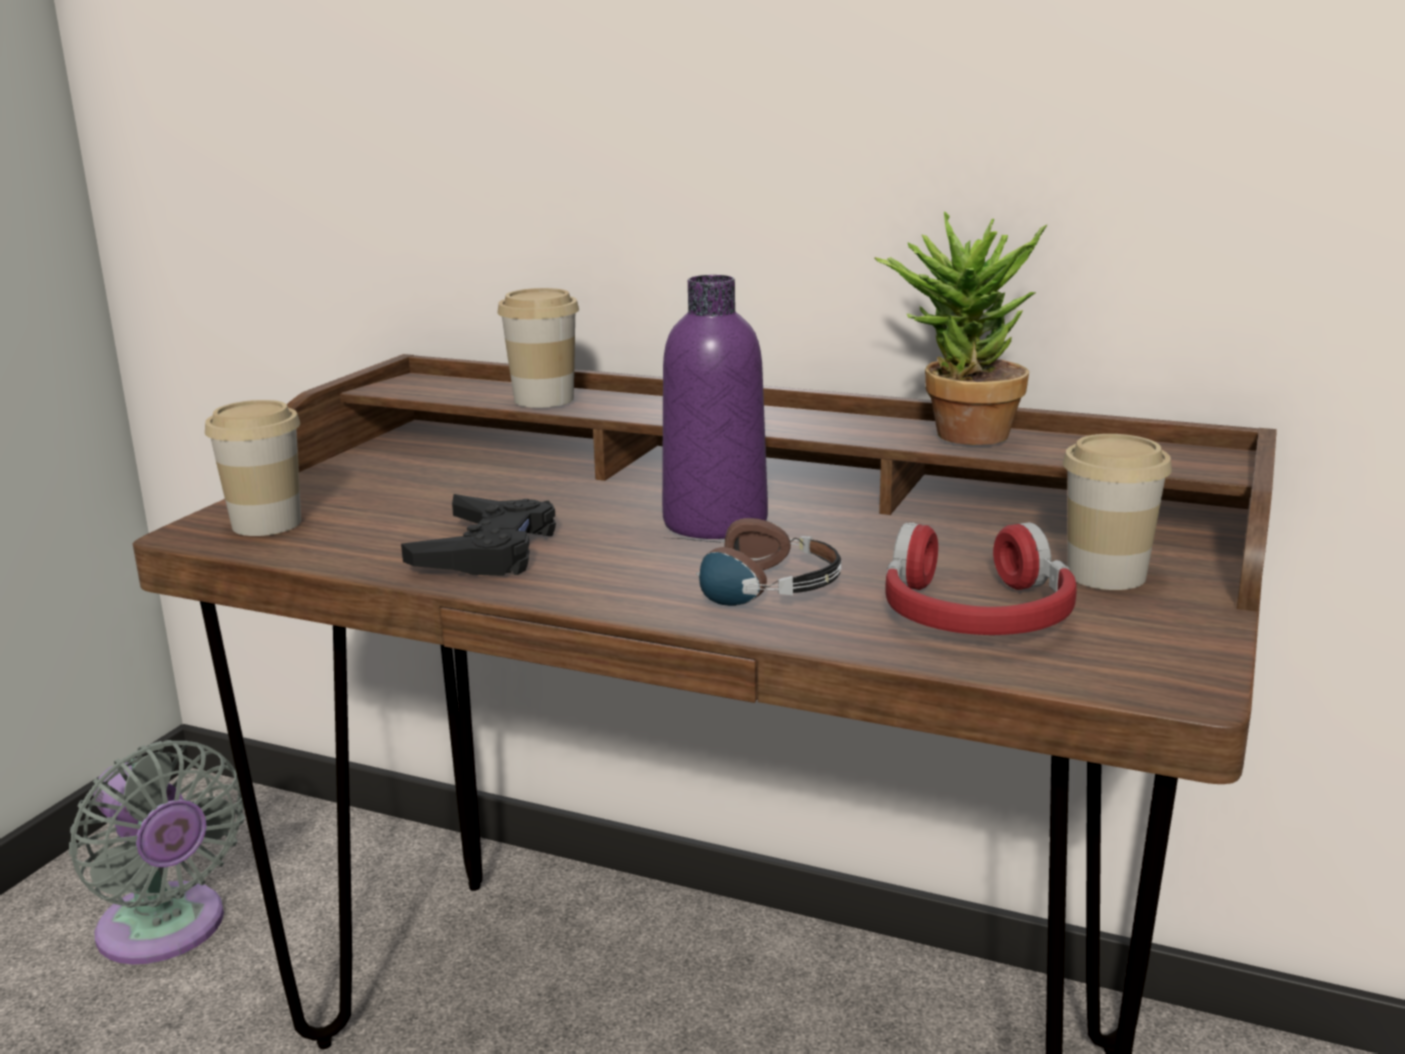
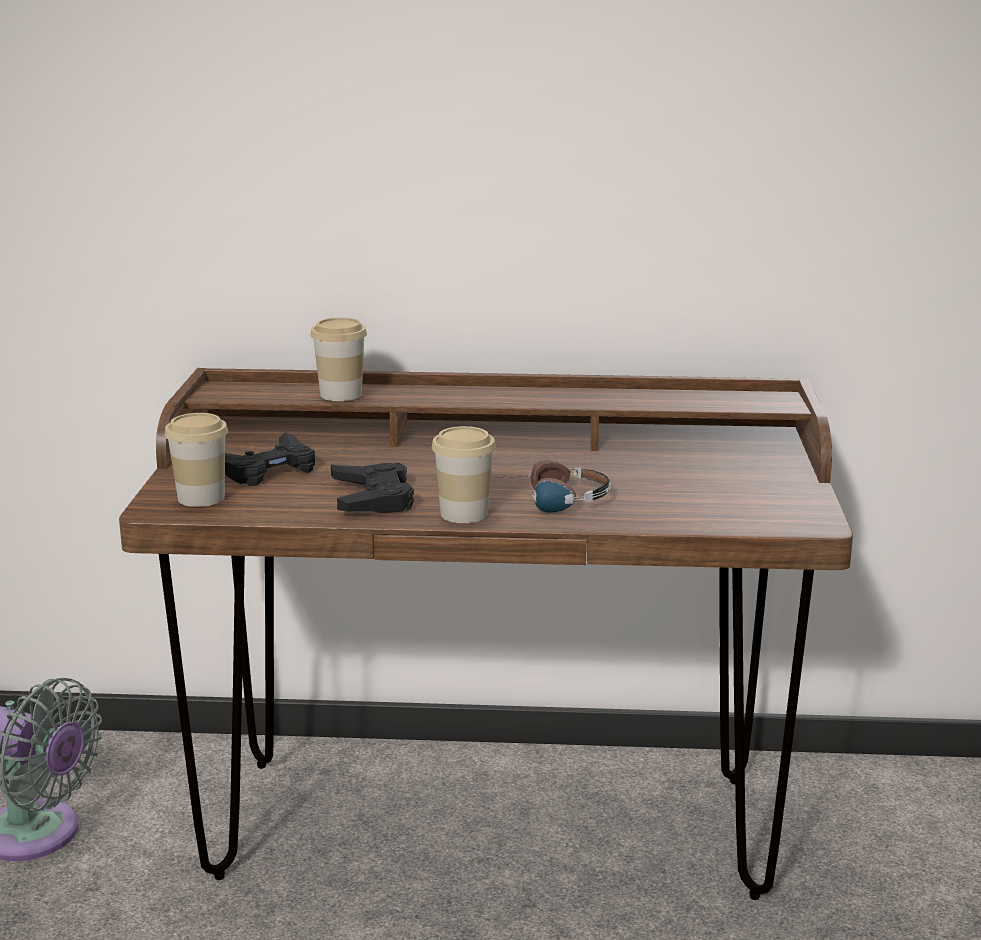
camera: 20 degrees left, 0 degrees up
purple bottle [662,275,768,539] -> none
potted plant [874,211,1048,445] -> none
red headphones [885,522,1077,635] -> none
cup [1063,434,1172,590] -> cup moved to [432,426,496,523]
none -> black game controller [225,432,315,486]

